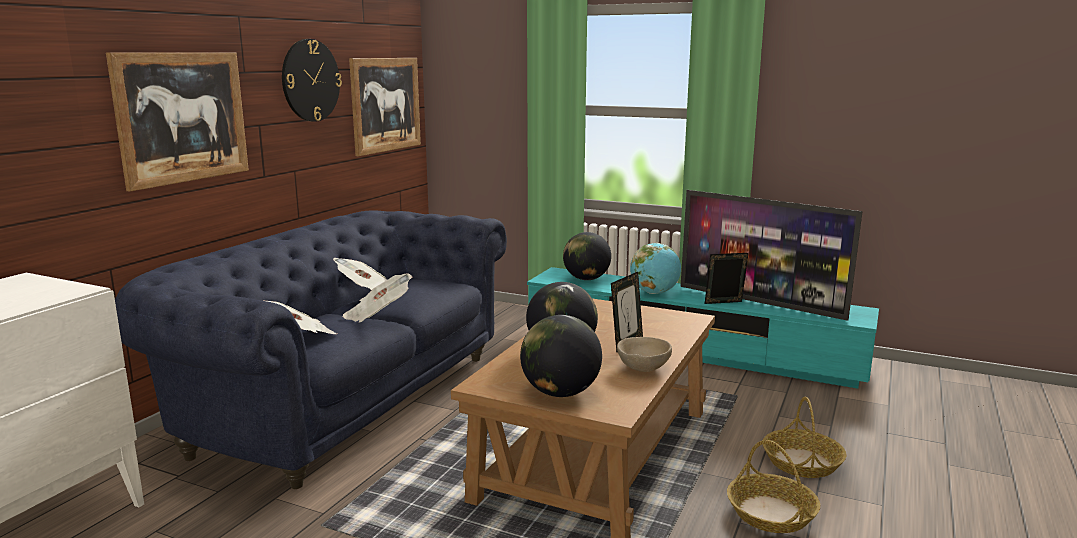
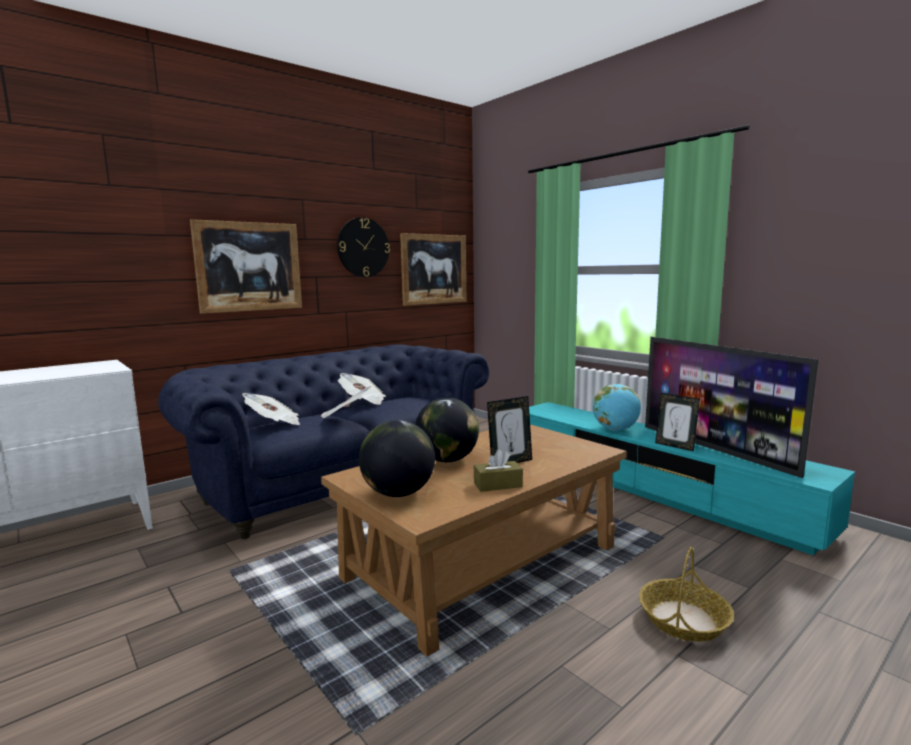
camera: 25 degrees right, 5 degrees down
globe [563,232,611,280] -> none
beige bowl [617,337,672,372] -> brown tissue box [474,449,523,492]
picture frame [705,253,749,304] -> picture frame turned 150 degrees counterclockwise [655,393,700,451]
basket [727,440,820,533] -> none

